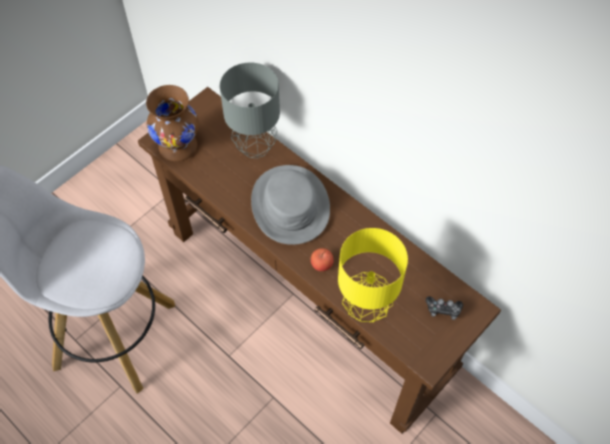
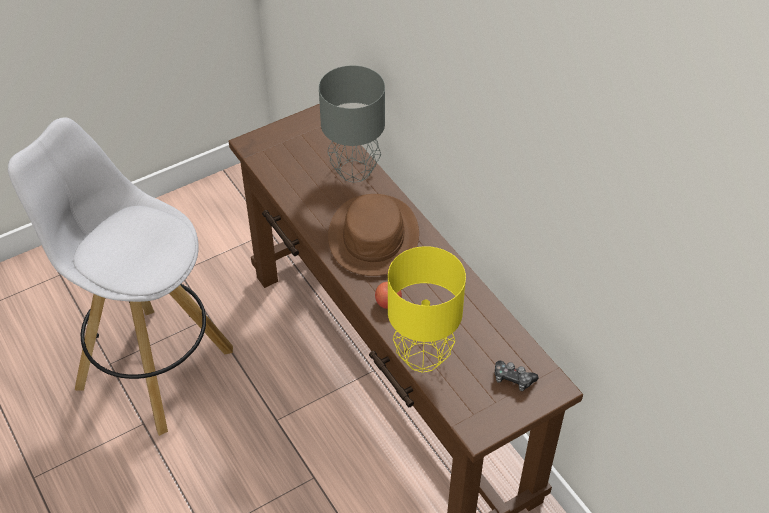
camera: 15 degrees right, 10 degrees down
brown vase [146,85,199,162] -> none
grey hat [251,165,330,245] -> brown hat [328,194,419,276]

